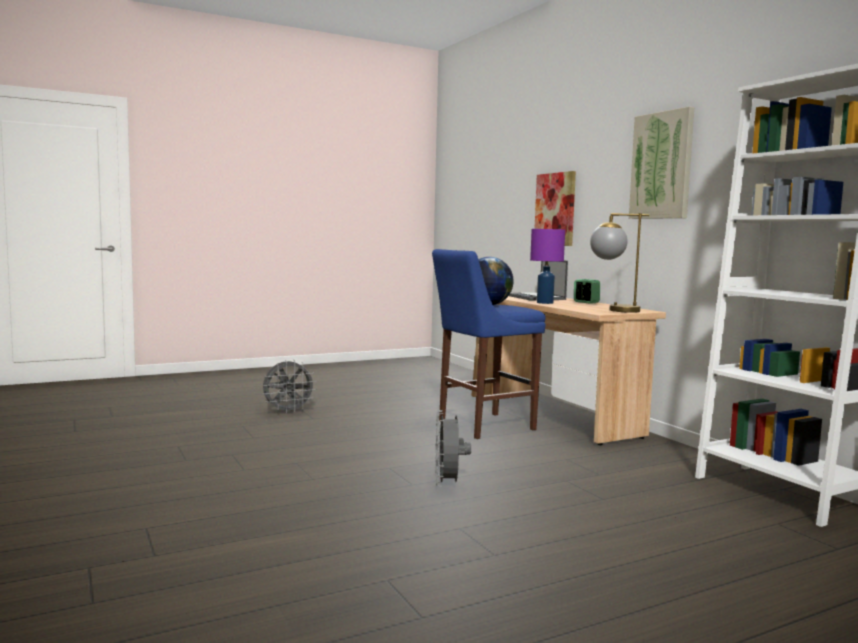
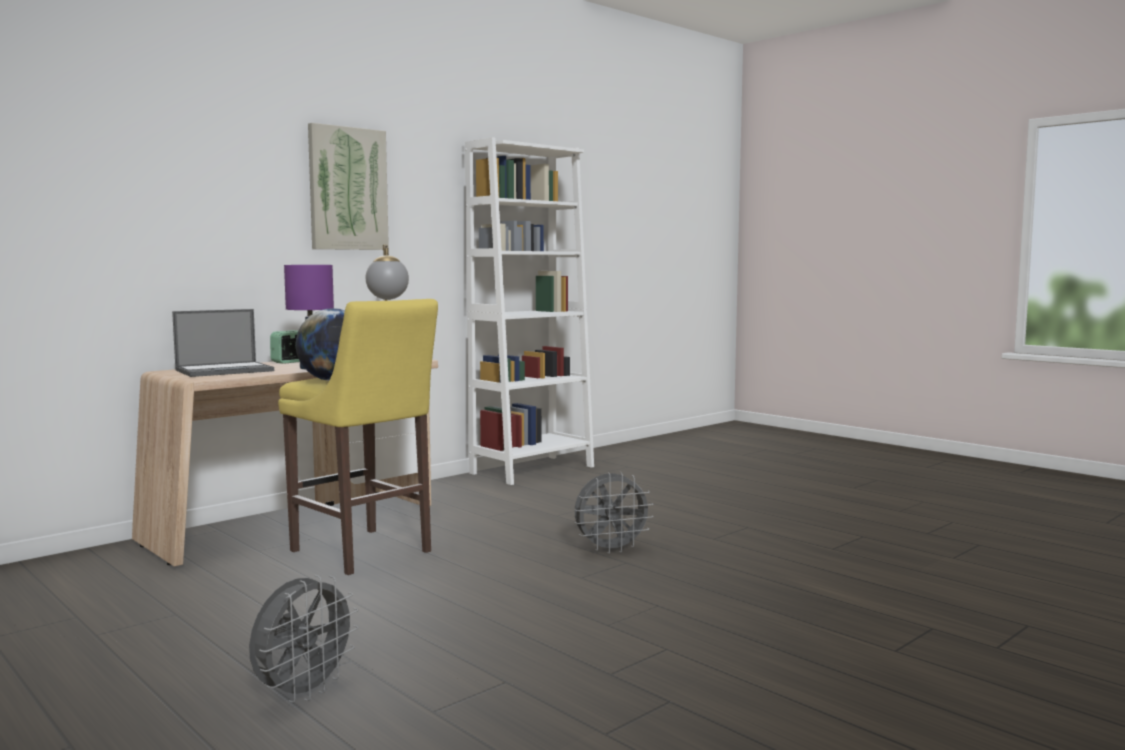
camera: 105 degrees left, 0 degrees up
grey fan [263,360,316,414] -> grey fan turned 75 degrees clockwise [249,575,359,703]
blue stool [432,249,546,439] -> yellow stool [278,299,438,575]
picture [535,171,576,246] -> none

